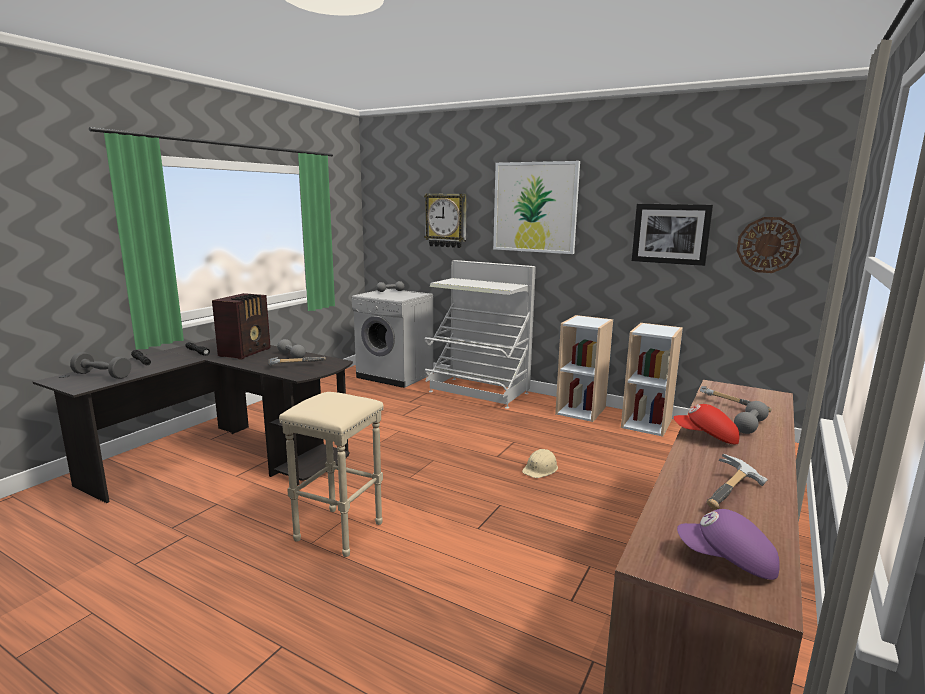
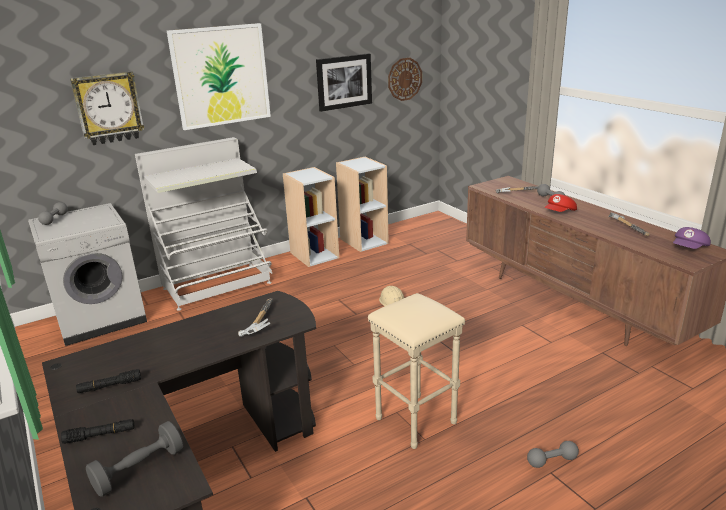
camera: 60 degrees left, 10 degrees up
radio [212,293,271,360] -> none
grey dumbbell [277,339,306,359] -> grey dumbbell moved to [527,441,579,468]

